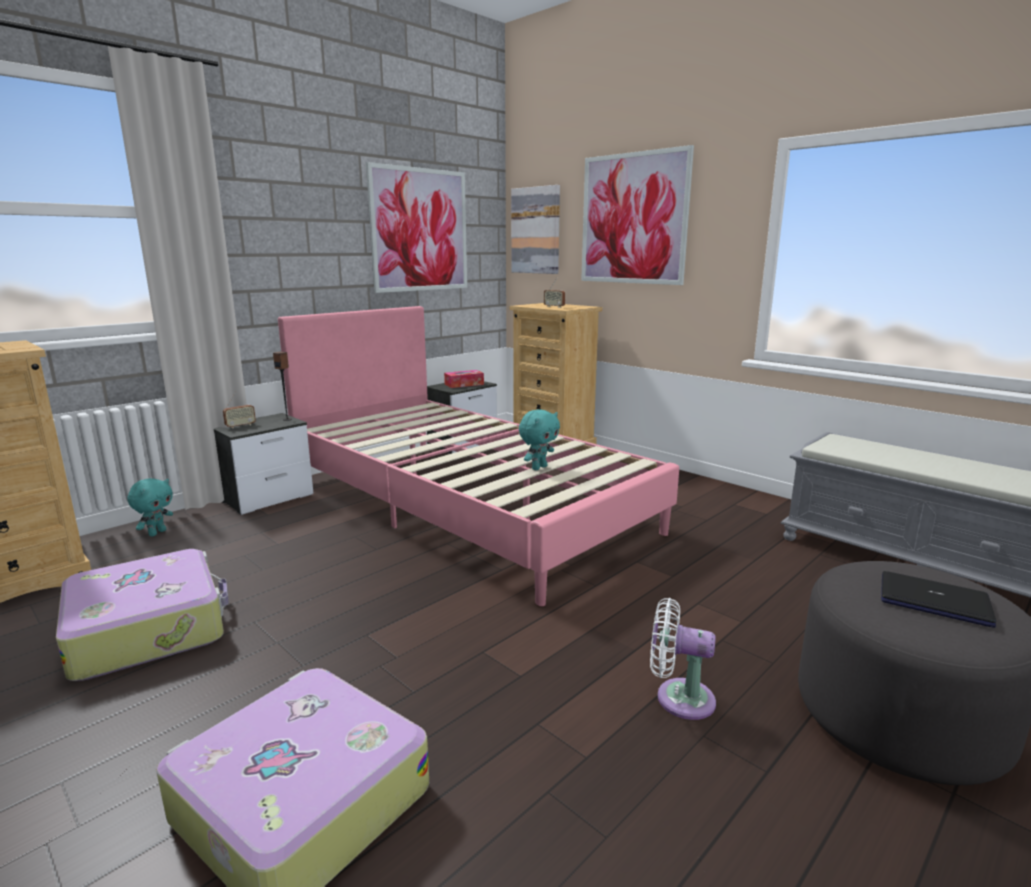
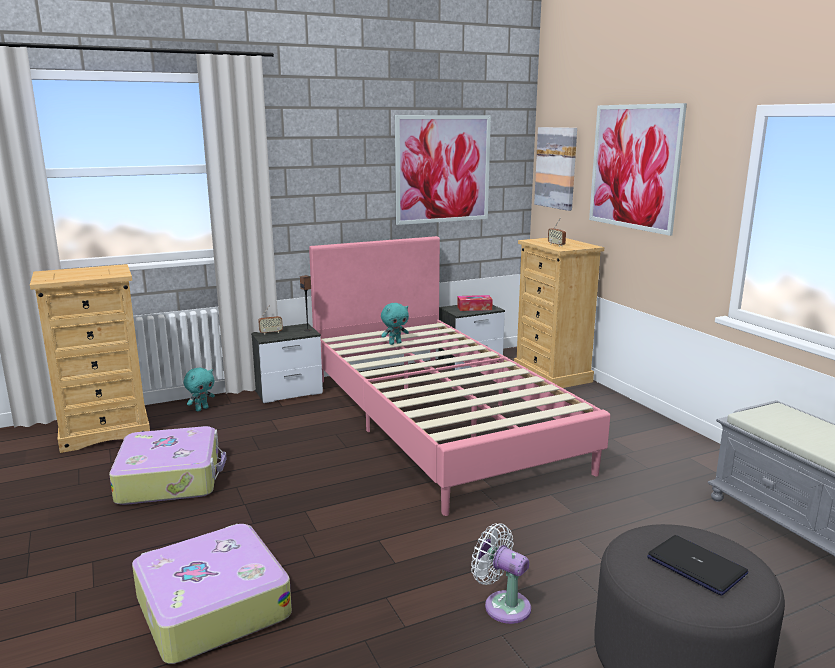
camera: 20 degrees right, 0 degrees up
turquoise plush toy [519,409,560,470] -> turquoise plush toy moved to [381,303,409,345]

